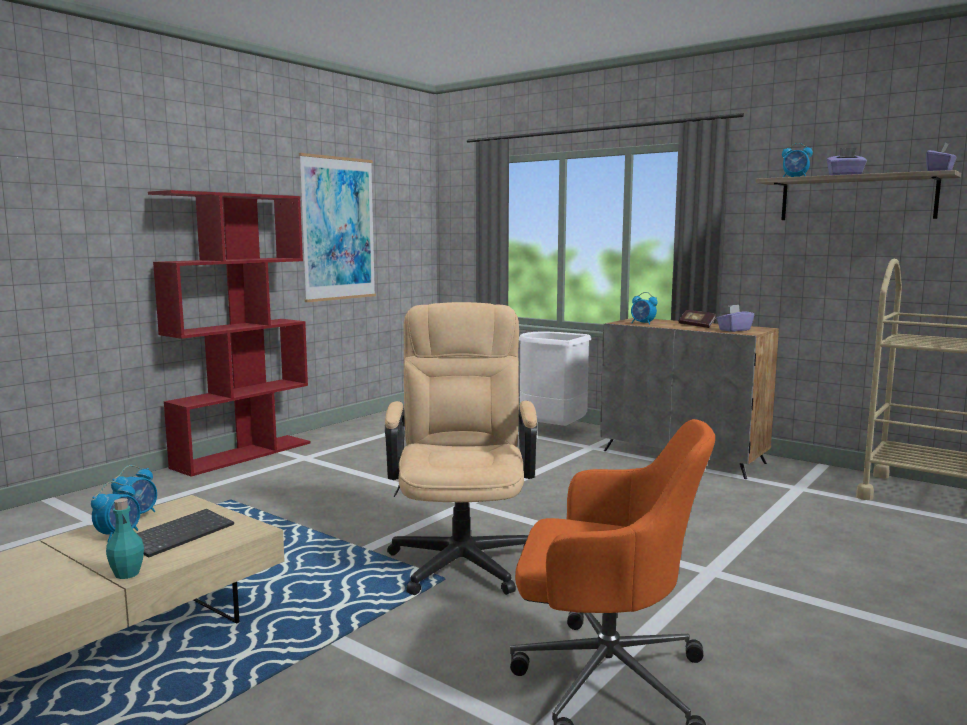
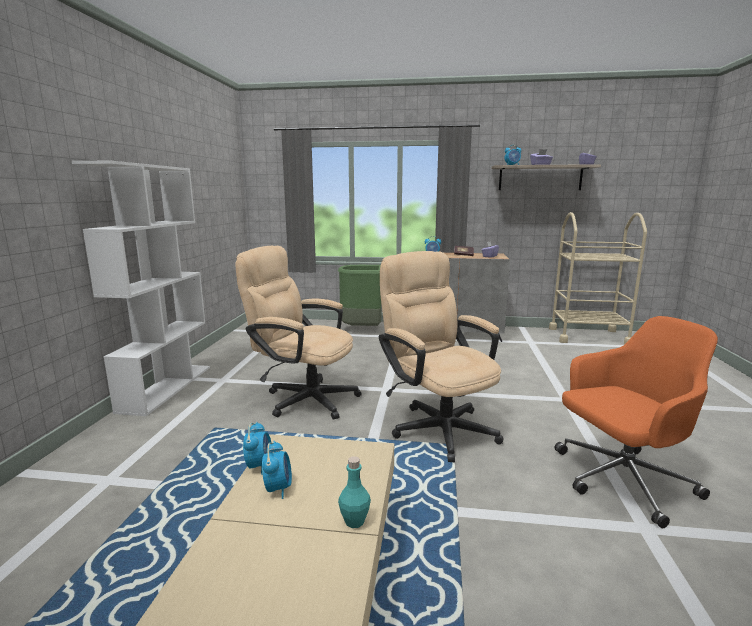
camera: 30 degrees left, 5 degrees up
keyboard [136,509,234,558] -> none
red bookcase [148,190,310,477] -> white bookcase [72,160,210,416]
picture [299,153,376,302] -> none
white trash can [519,331,591,426] -> green trash can [338,265,381,326]
none -> beige office chair [235,246,362,420]

